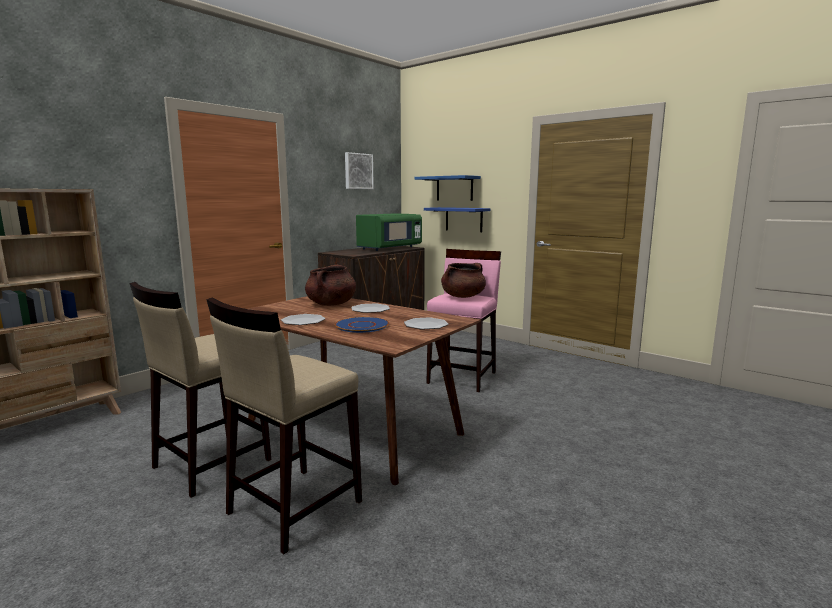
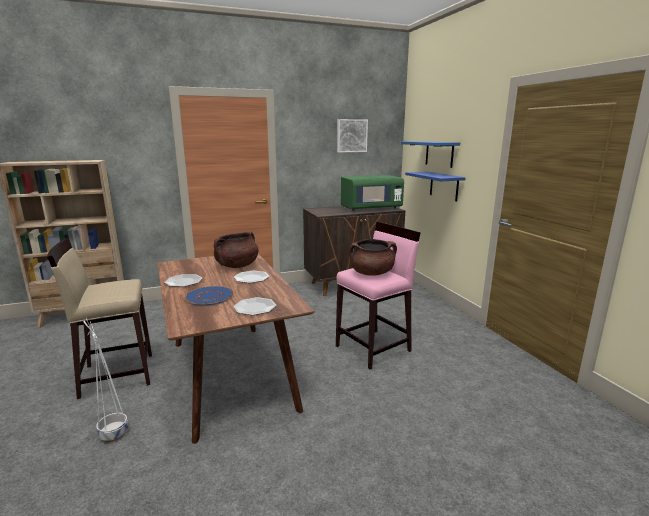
camera: 30 degrees right, 5 degrees up
beige stool [207,297,362,554] -> white planter [83,318,129,442]

